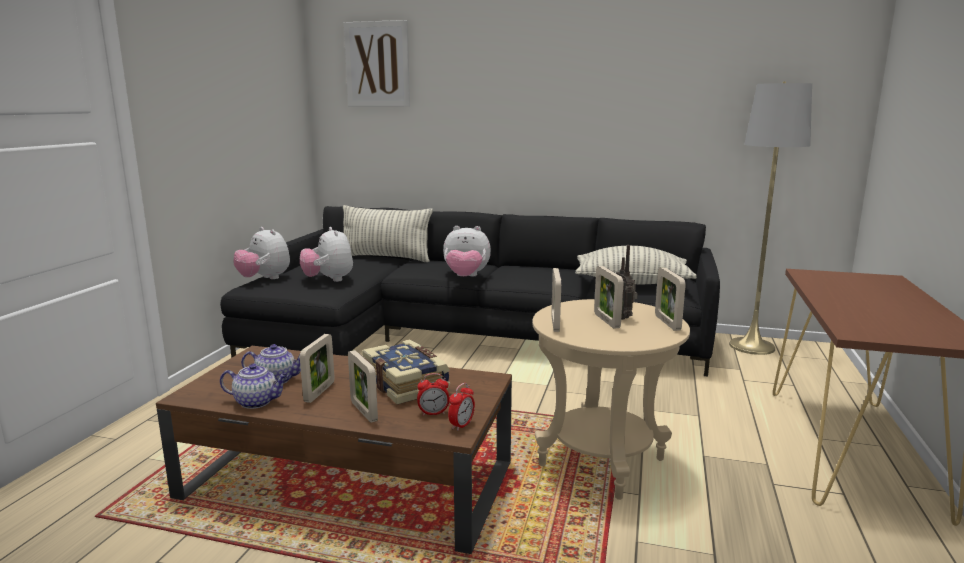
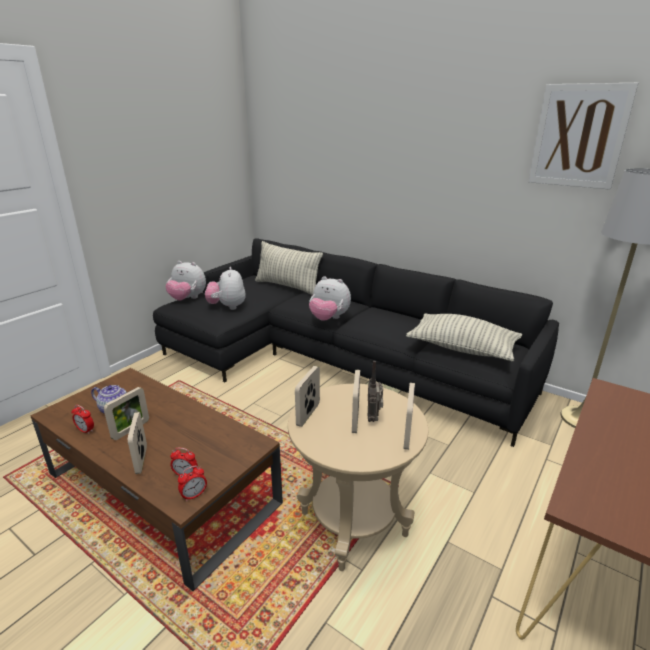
camera: 20 degrees right, 10 degrees up
teapot [220,363,288,409] -> alarm clock [71,405,94,434]
plush toy [234,227,290,279] -> plush toy turned 45 degrees counterclockwise [165,261,206,300]
picture [344,20,410,107] -> picture moved to [529,83,638,190]
book [362,339,450,404] -> none

